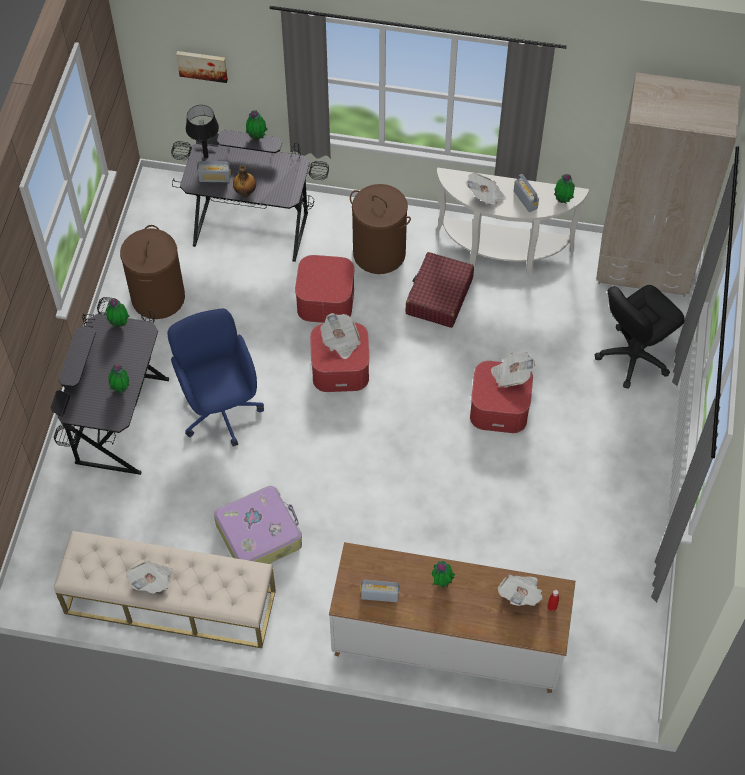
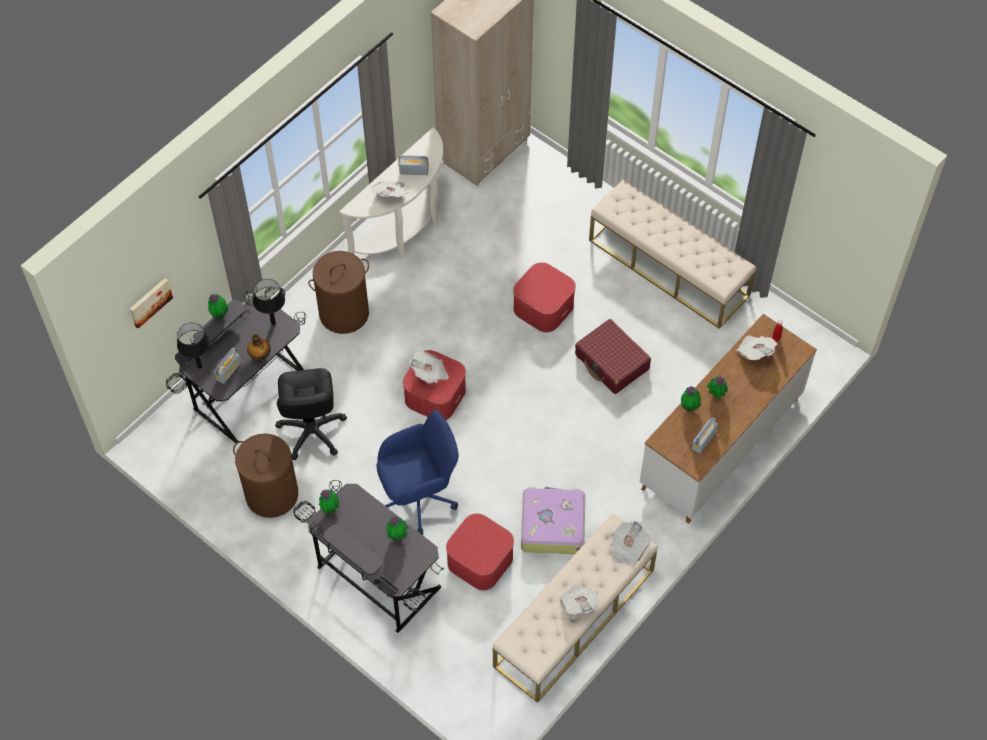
camera: 60 degrees left, 0 degrees up
blue office chair [167,309,264,447] -> blue office chair turned 150 degrees clockwise [377,410,459,535]
ottoman [295,255,355,323] -> ottoman moved to [446,513,514,590]
red suitcase [406,252,474,328] -> red suitcase moved to [575,319,651,394]
newspaper [491,352,535,387] -> newspaper moved to [611,521,650,565]
potted plant [554,174,575,204] -> potted plant moved to [681,386,701,412]
black office chair [595,285,685,389] -> black office chair moved to [275,368,347,460]
none -> black table lamp [253,279,285,325]
none -> beige bench [589,180,756,329]

